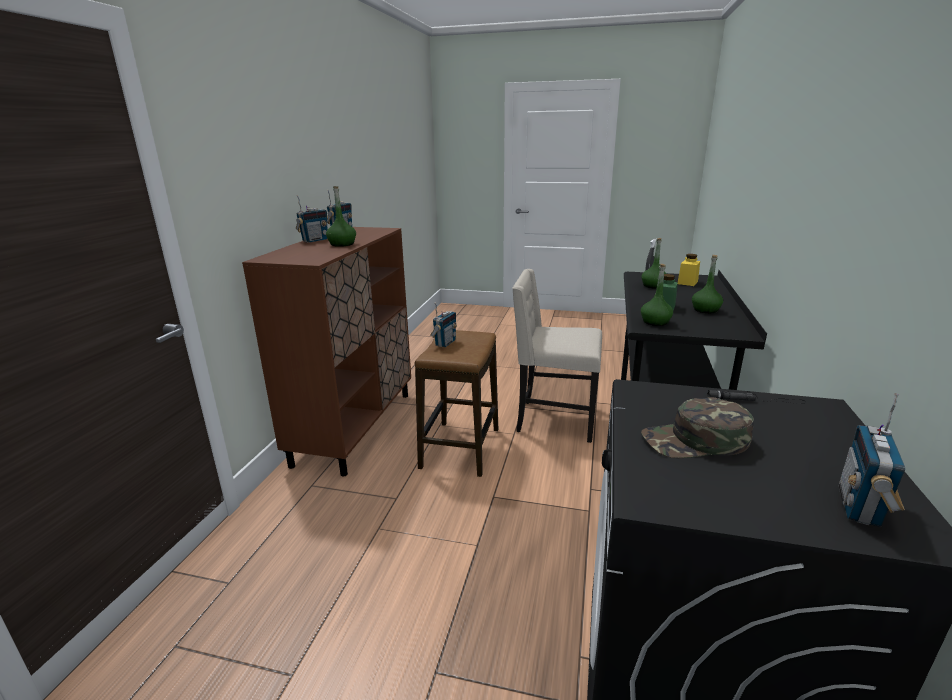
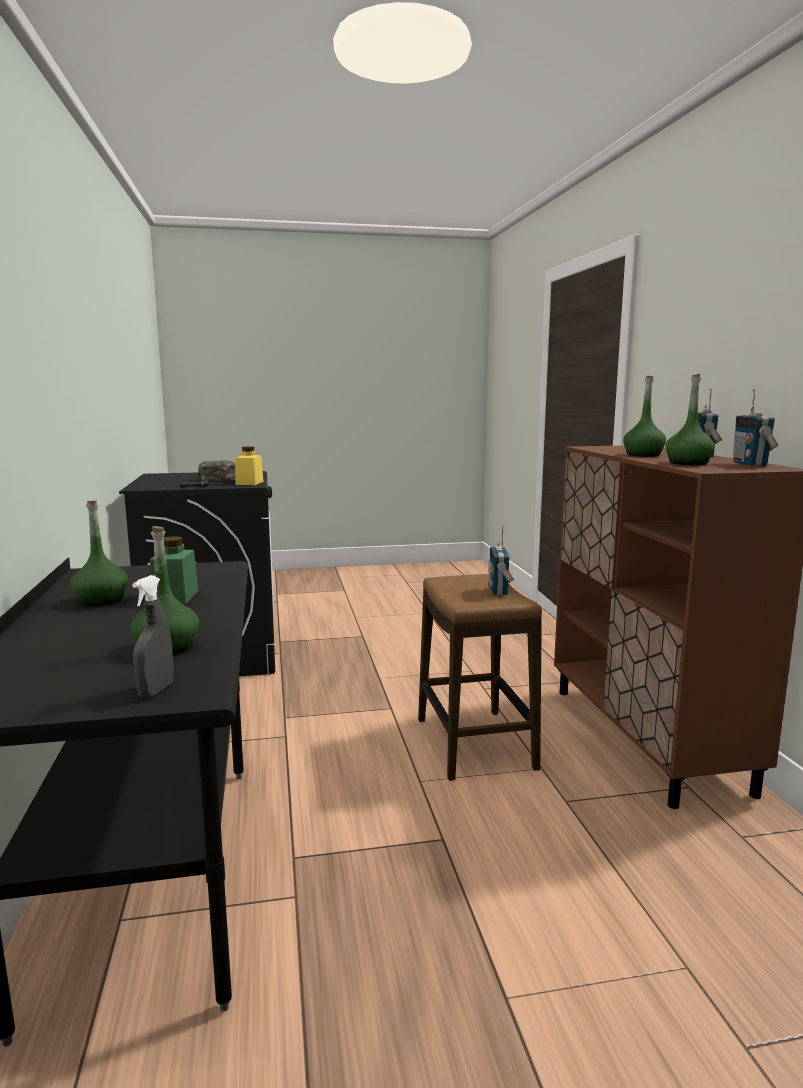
camera: 155 degrees right, 10 degrees down
beige chair [512,269,602,443] -> none
green bottle [641,264,673,326] -> green bottle moved to [665,374,715,465]
yellow jar [678,254,700,286] -> yellow jar moved to [235,446,264,485]
radio [839,394,905,527] -> none

